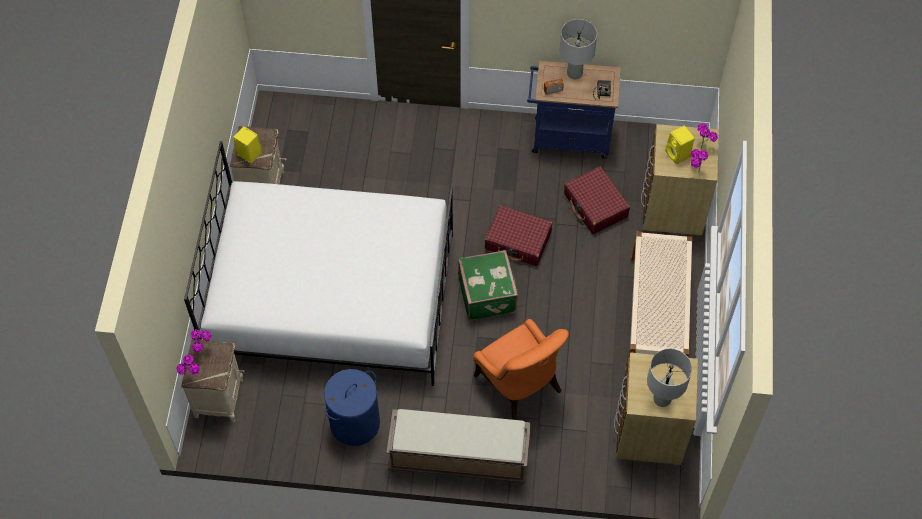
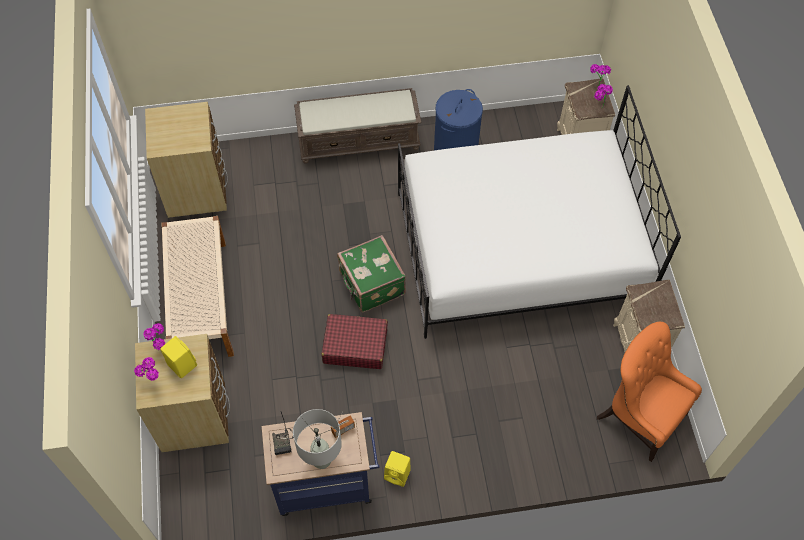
camera: 165 degrees right, 0 degrees up
yellow speaker [233,126,262,163] -> yellow speaker moved to [384,451,411,487]
orange chair [473,319,569,420] -> orange chair moved to [597,322,702,462]
red suitcase [564,166,630,234] -> none
grey table lamp [647,349,692,407] -> none

